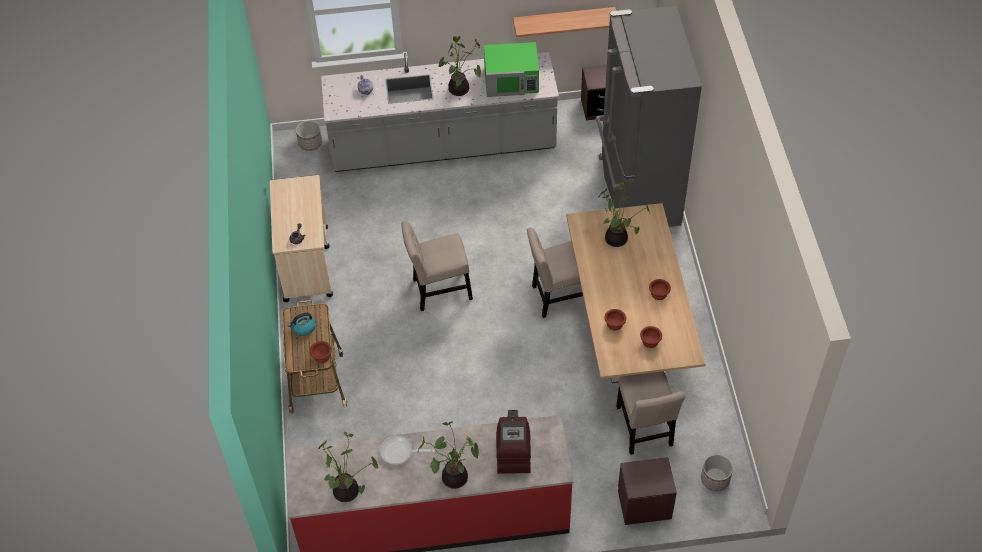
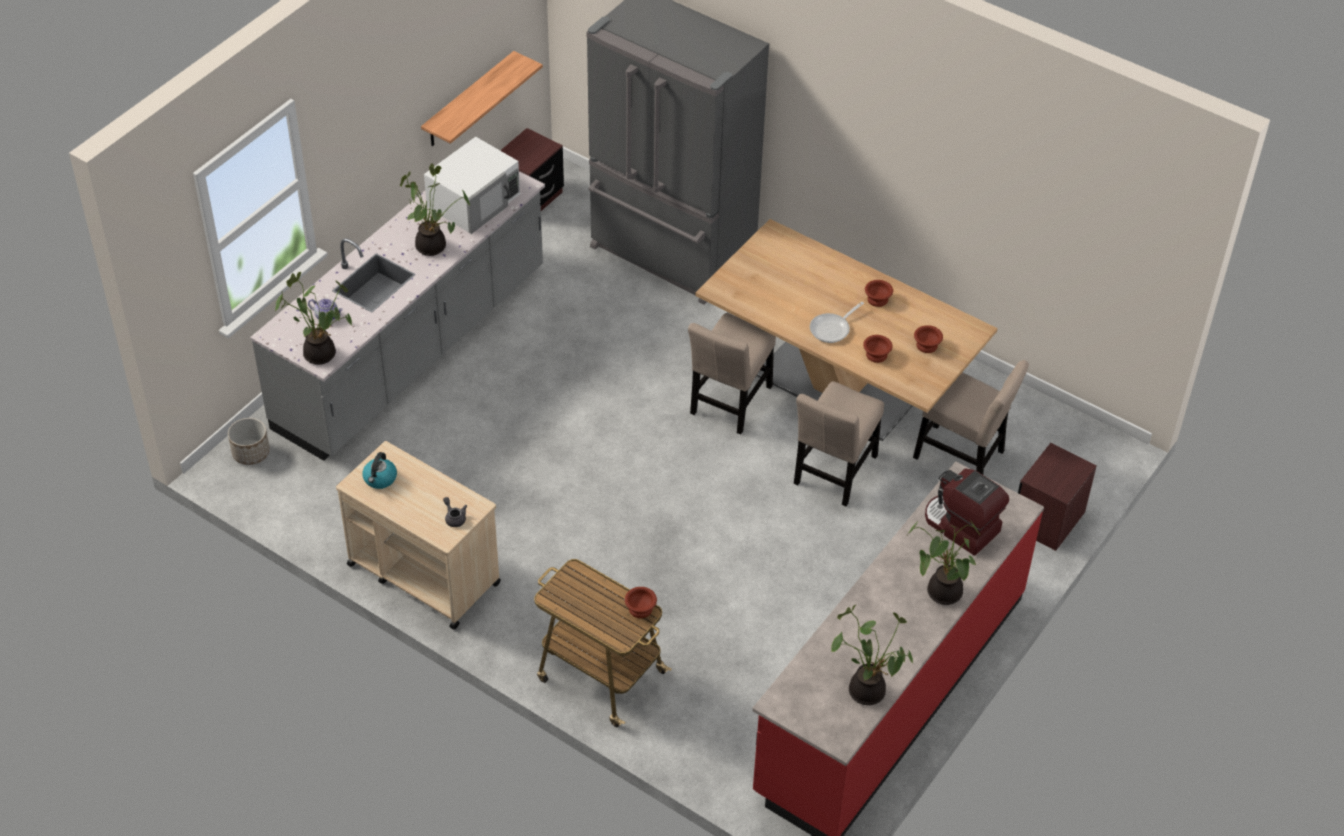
camera: 50 degrees left, 5 degrees down
kettle [288,313,316,336] -> kettle moved to [363,452,397,489]
frying pan [380,436,435,464] -> frying pan moved to [810,302,864,343]
beige chair [401,221,473,311] -> beige chair moved to [794,381,884,506]
green microwave [484,42,539,97] -> white microwave [424,137,520,234]
potted plant [598,182,650,247] -> potted plant moved to [275,272,352,365]
planter [701,454,733,491] -> none

